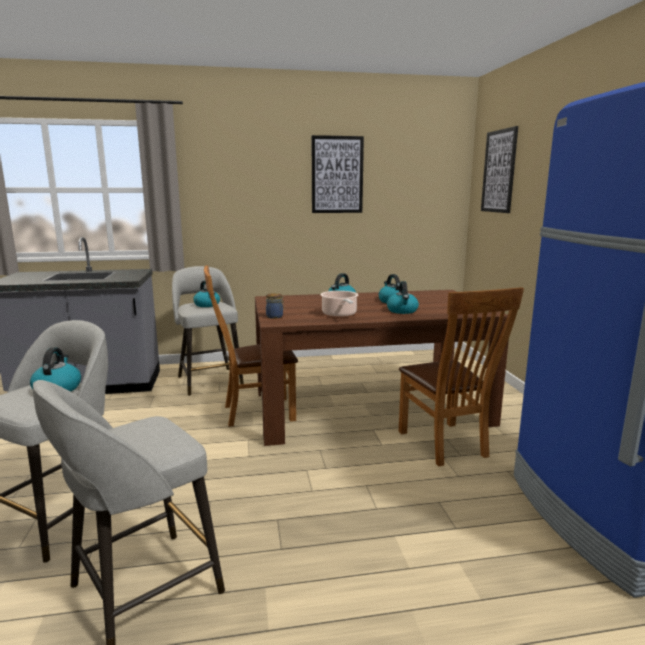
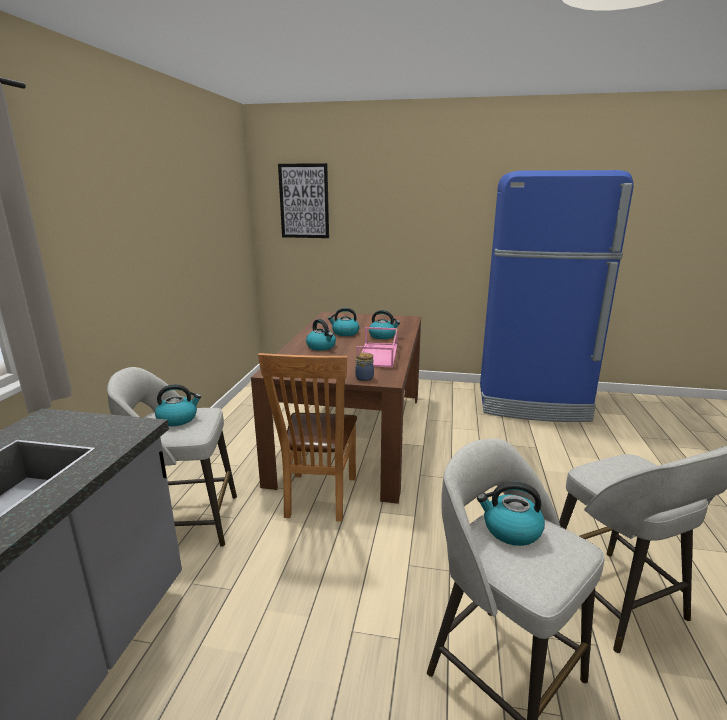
camera: 70 degrees left, 5 degrees up
picture [312,135,364,213] -> none
cooking pot [320,291,359,317] -> pink tray [357,327,398,368]
brown chair [398,287,524,466] -> none

